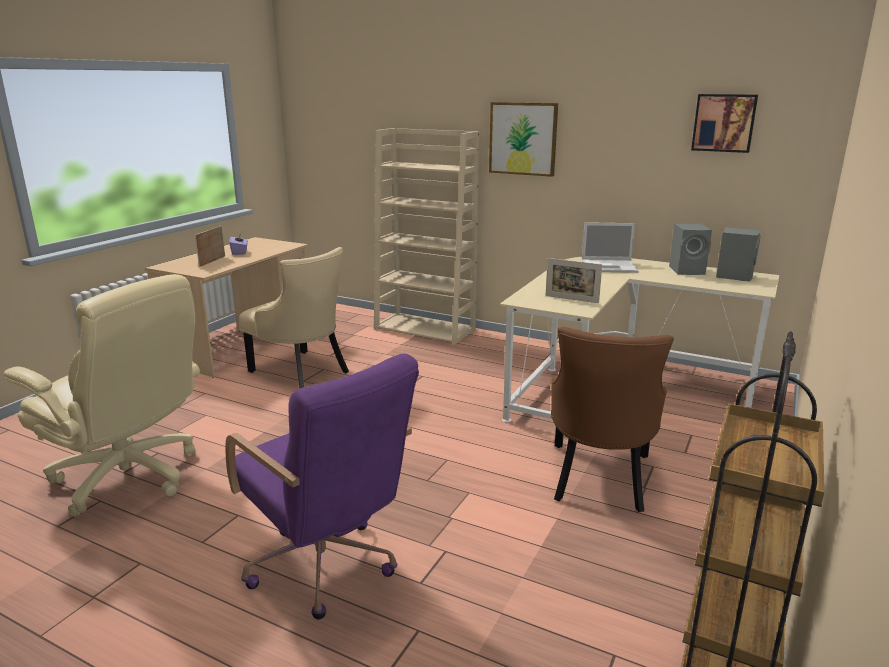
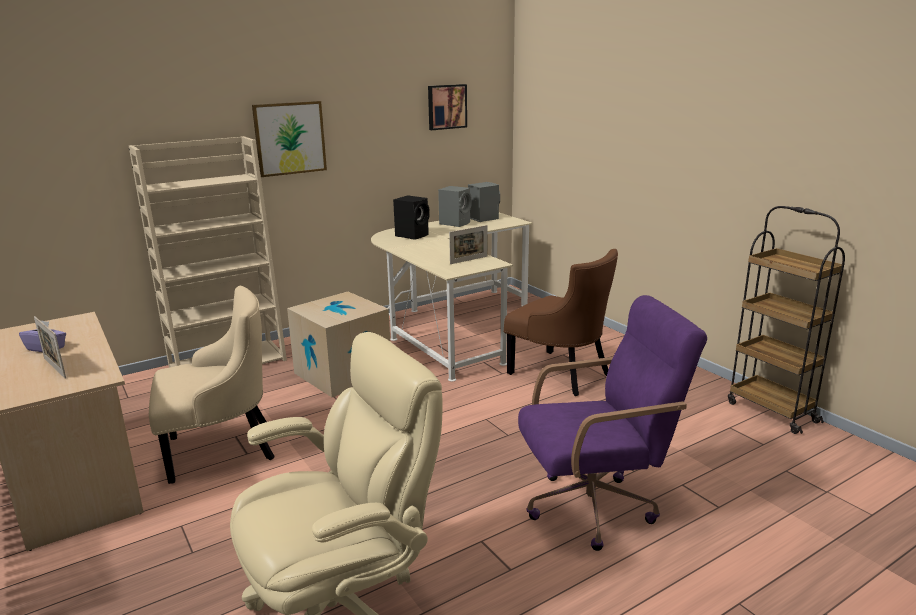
camera: 60 degrees left, 0 degrees up
laptop [582,222,639,273] -> black speaker [393,195,430,240]
none -> cardboard box [287,292,390,397]

